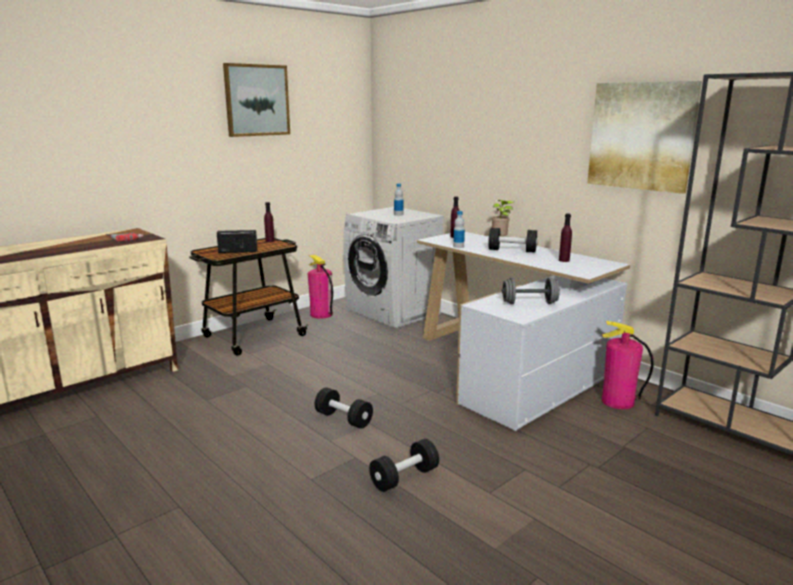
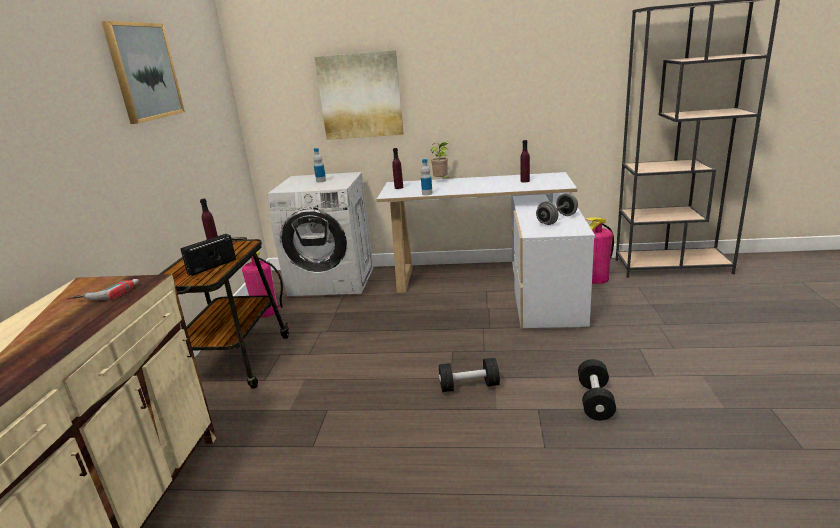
camera: 40 degrees left, 5 degrees up
black dumbbell [489,228,538,253] -> none
picture [587,81,702,194] -> picture moved to [315,50,404,140]

